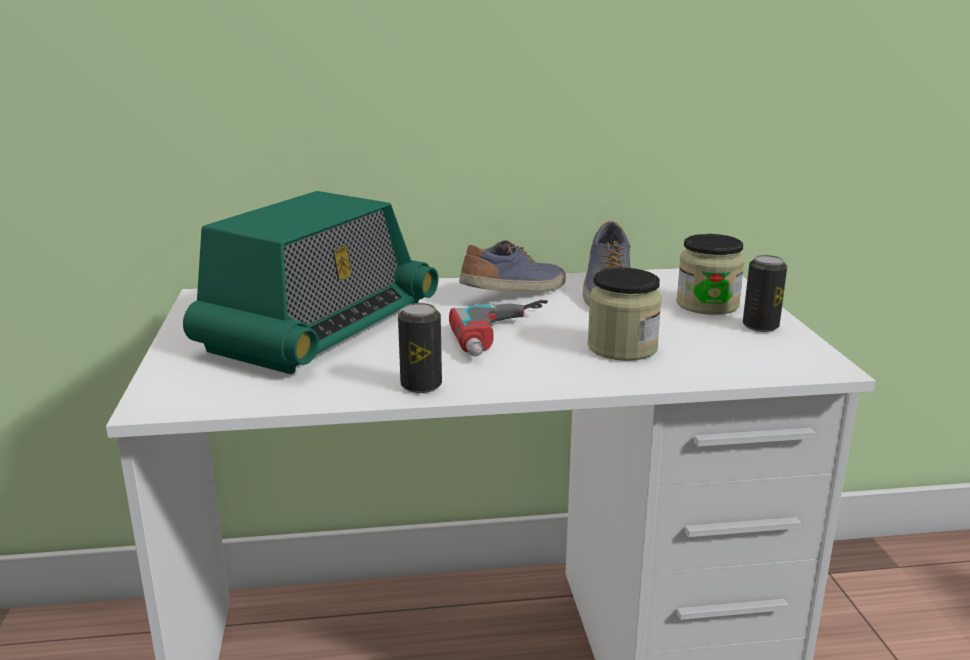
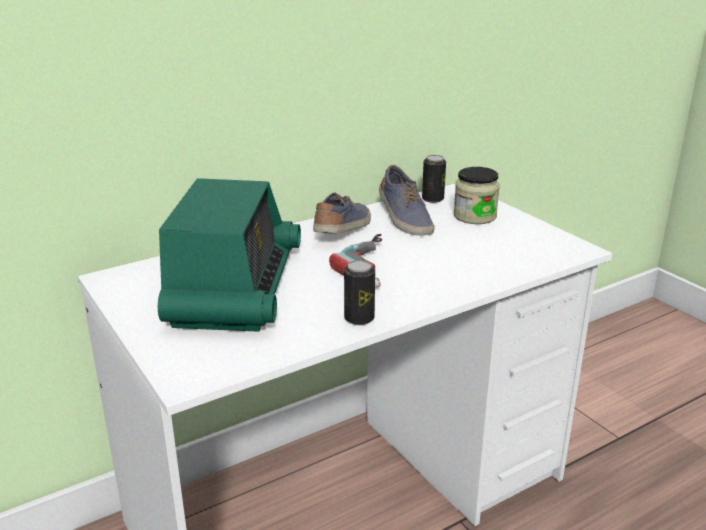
camera: 25 degrees left, 5 degrees up
jar [587,268,662,361] -> none
can [743,255,787,332] -> can moved to [422,155,446,203]

